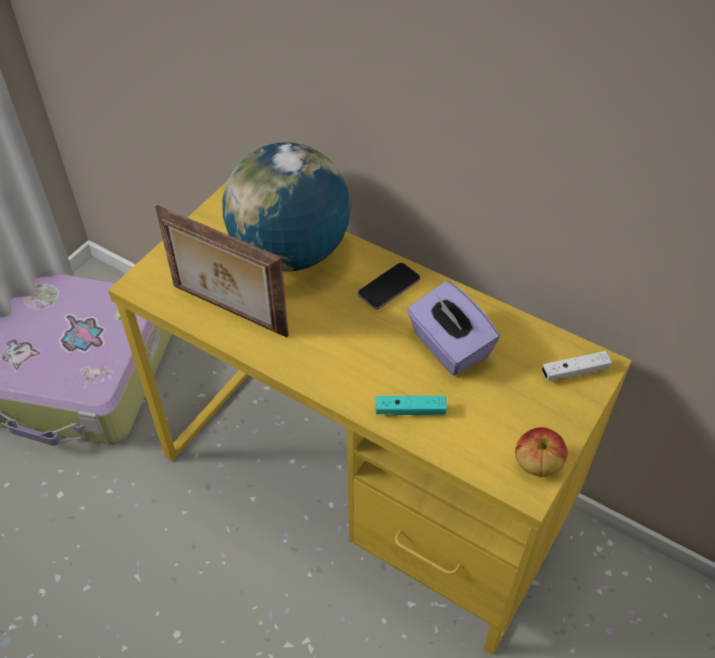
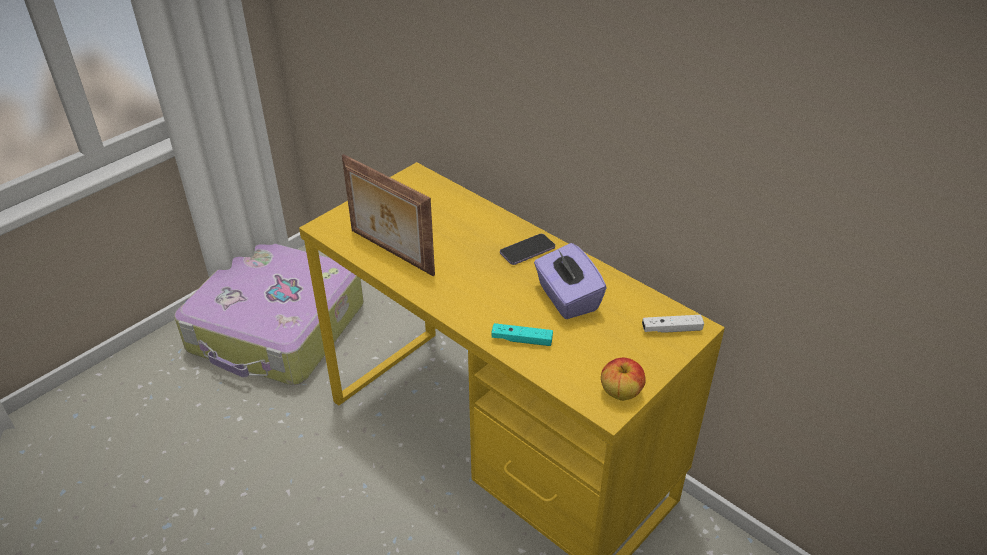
camera: 10 degrees right, 10 degrees down
globe [222,142,351,272] -> none

